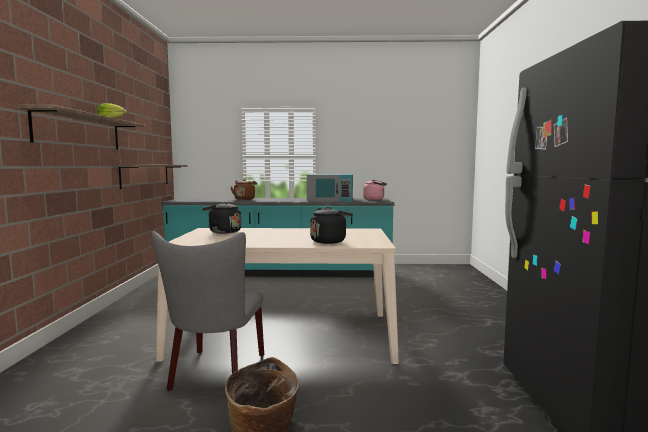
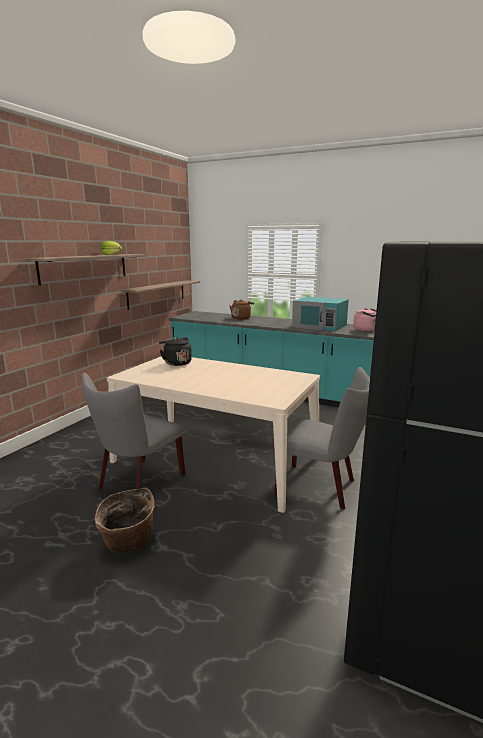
camera: 25 degrees right, 10 degrees up
black kettle [310,207,353,244] -> none
none -> grey chair [275,367,370,509]

